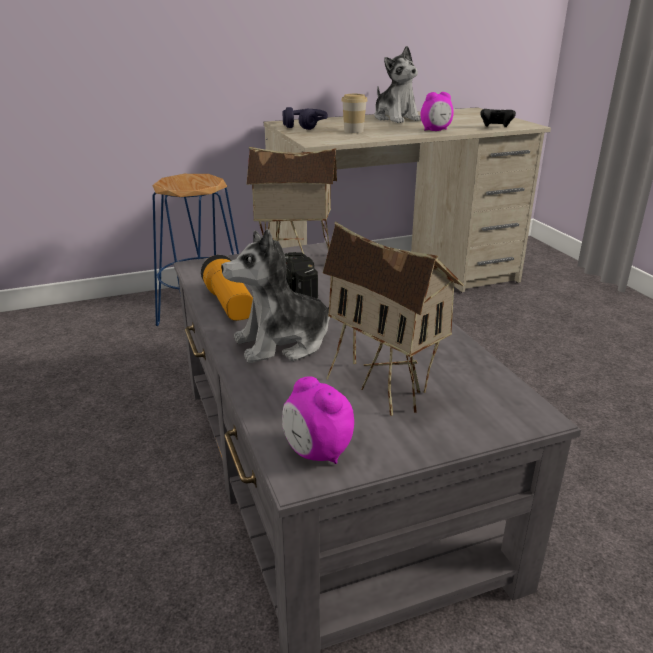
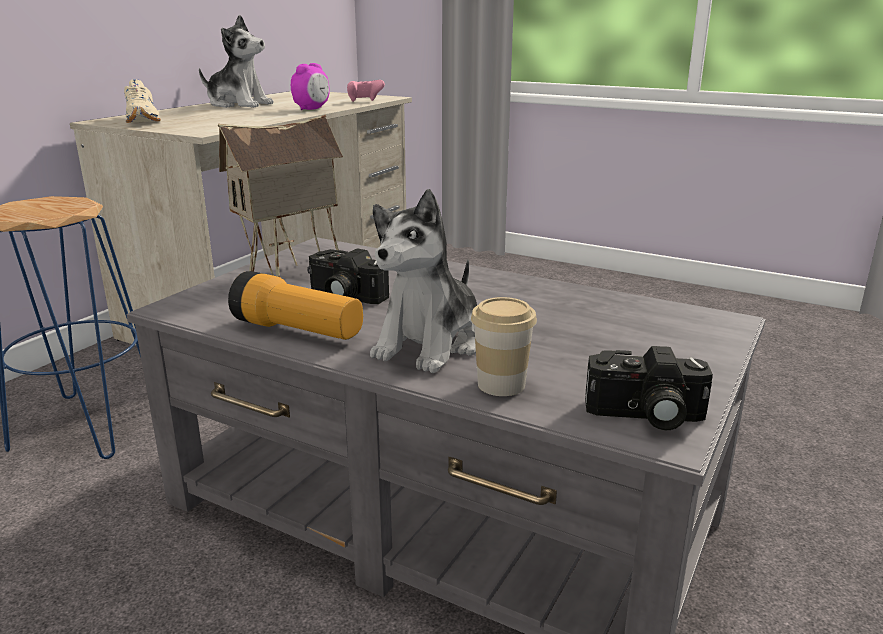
camera: 40 degrees left, 5 degrees down
alarm clock [282,376,354,464] -> camera [585,346,713,430]
purple headphones [283,107,327,130] -> beige shoe [124,79,161,123]
toy house [323,222,464,416] -> none
cup [341,94,368,133] -> cup moved to [471,297,537,396]
black game controller [480,109,516,127] -> pink game controller [347,80,385,102]

